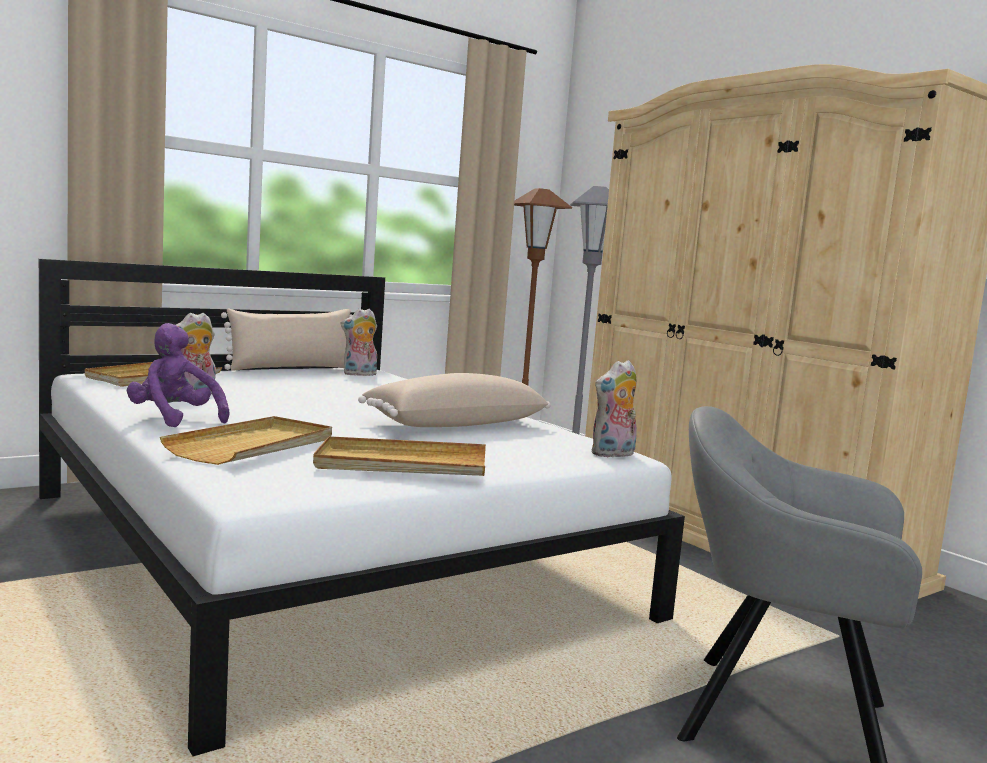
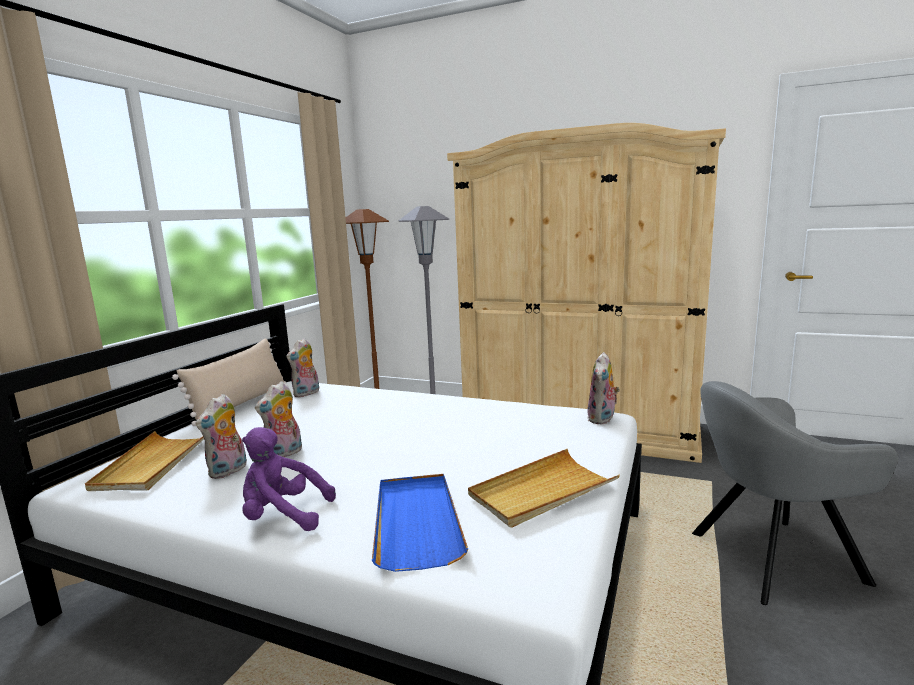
camera: 30 degrees left, 5 degrees up
beige tray [160,416,332,465] -> blue tray [372,474,468,572]
beige pillow [358,373,551,427] -> none
none -> plush toy [255,381,302,457]

